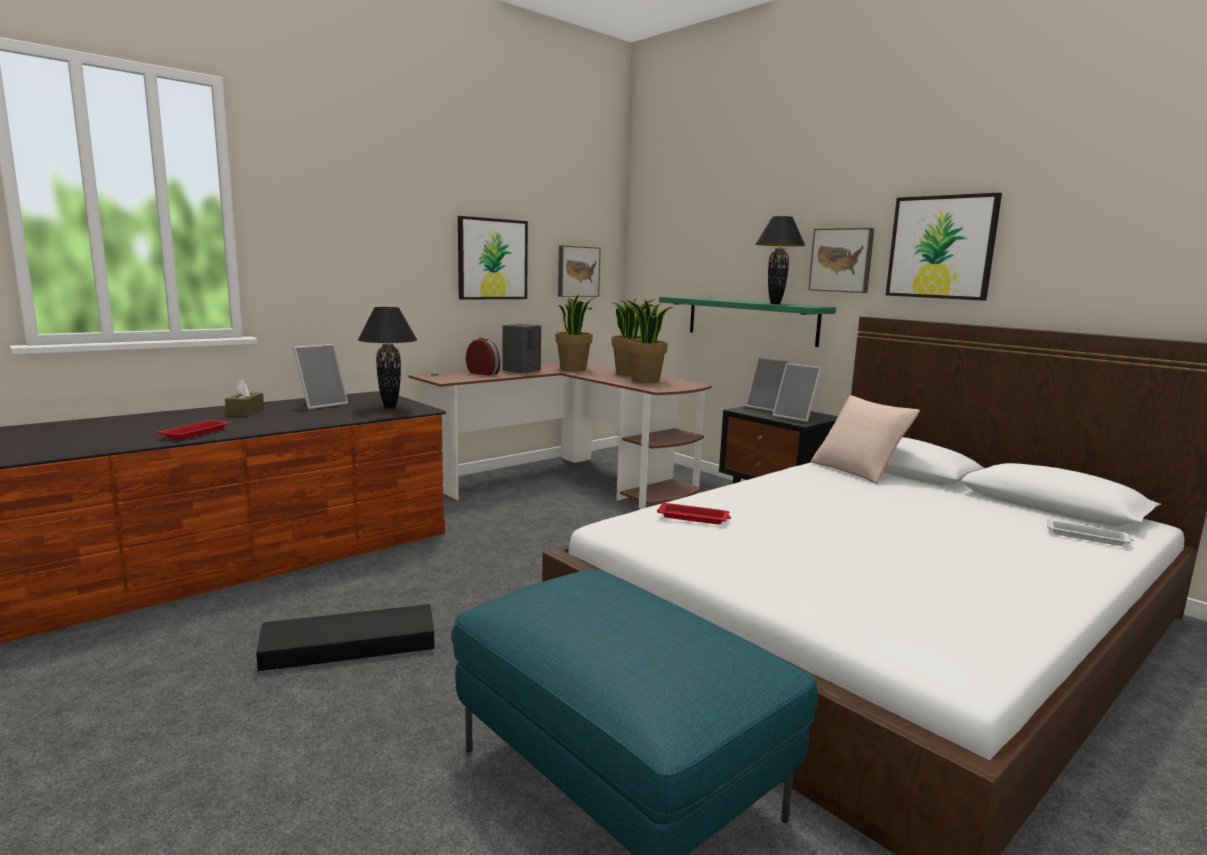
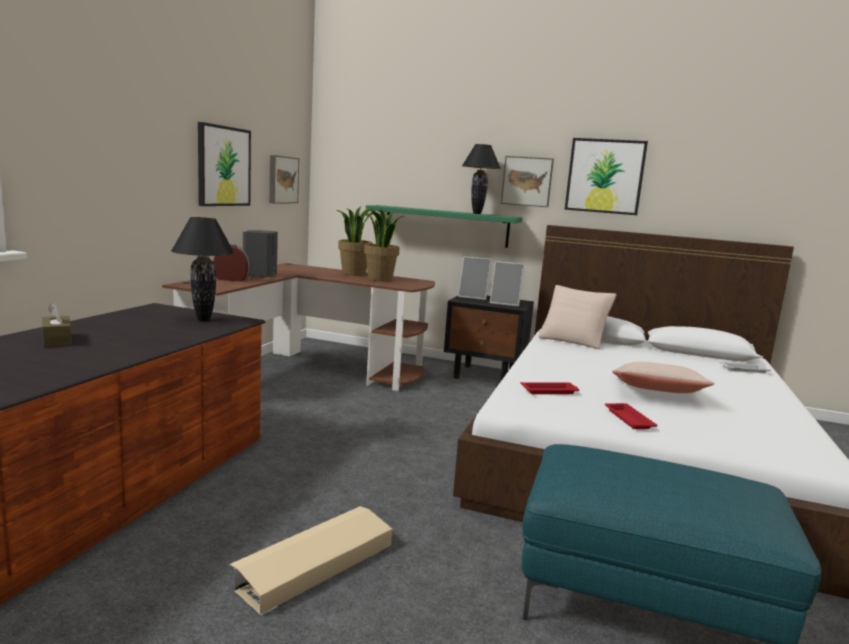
camera: 30 degrees left, 0 degrees up
red tray [157,420,230,440] -> red tray moved to [605,403,658,429]
black storage box [256,604,435,672] -> beige storage box [229,506,392,616]
picture frame [293,344,348,409] -> none
potted plant [555,294,596,371] -> none
none -> beige pillow [612,362,714,393]

